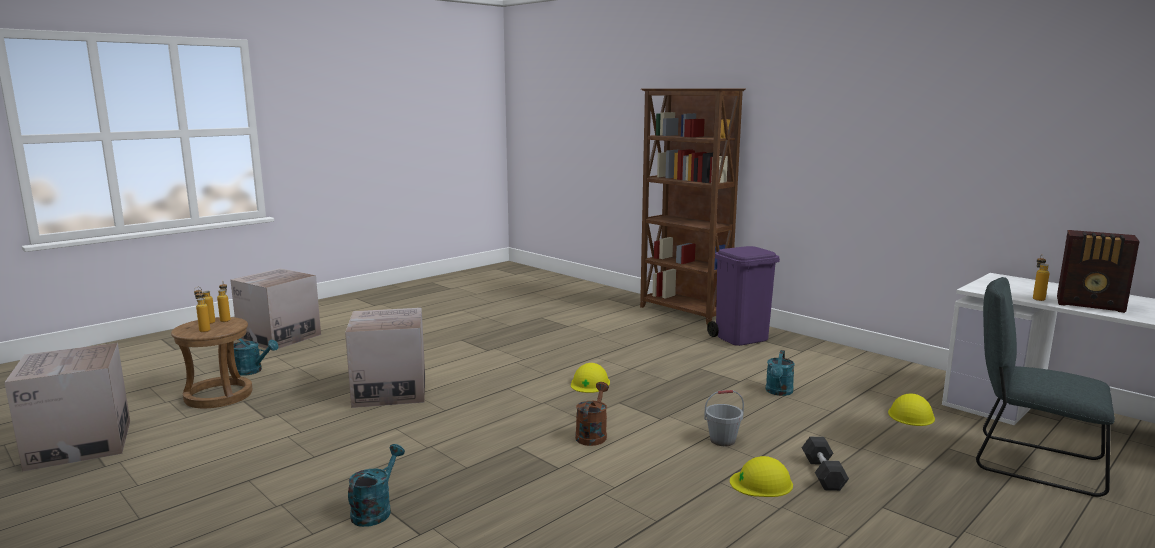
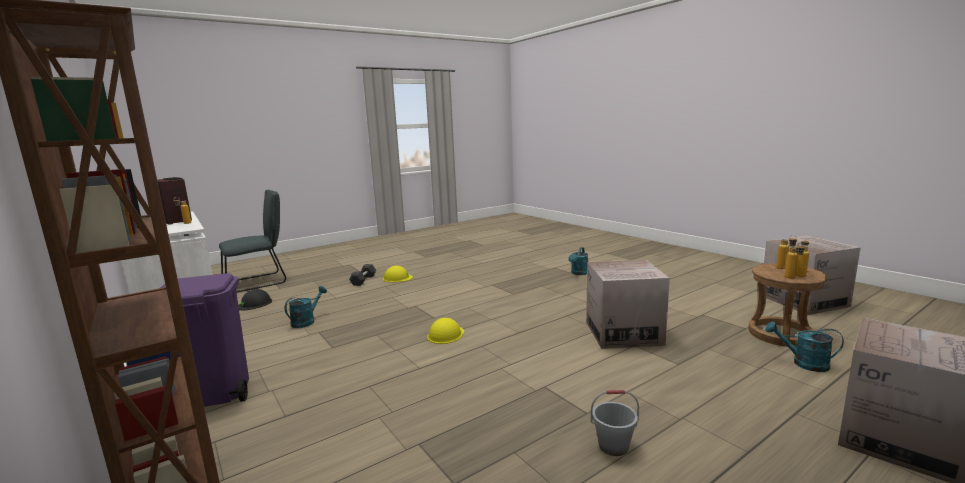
camera: 170 degrees left, 0 degrees up
brown watering can [575,382,609,446] -> none
grey bucket [704,390,744,446] -> grey bucket moved to [591,390,639,456]
yellow hard hat [888,393,935,426] -> black hard hat [238,289,272,310]
grey chair [976,277,1115,497] -> grey chair turned 75 degrees counterclockwise [219,190,286,293]

